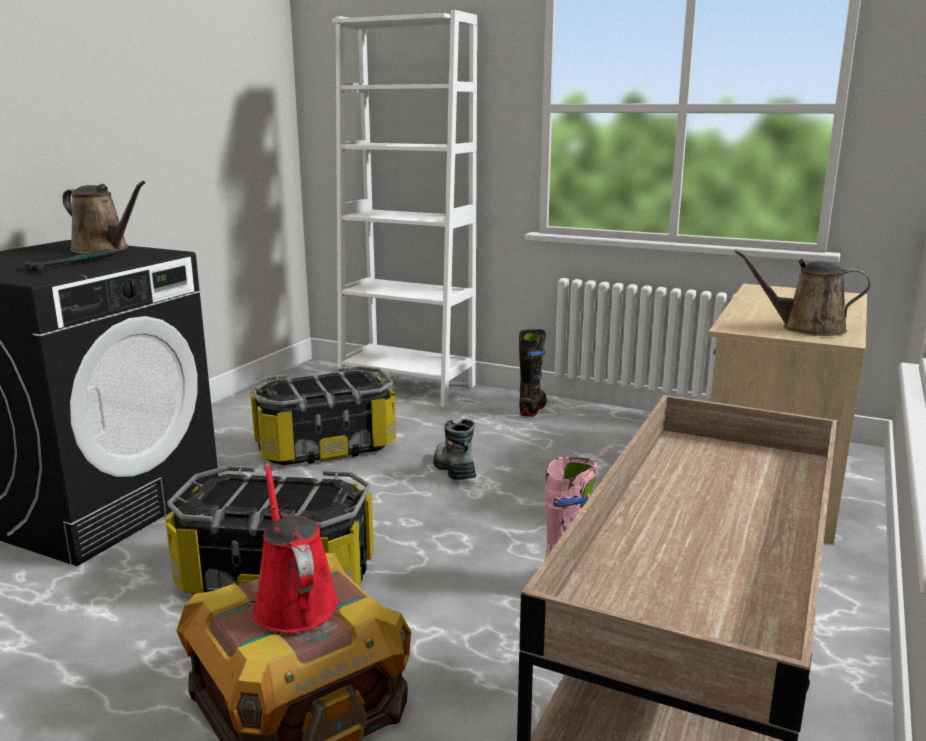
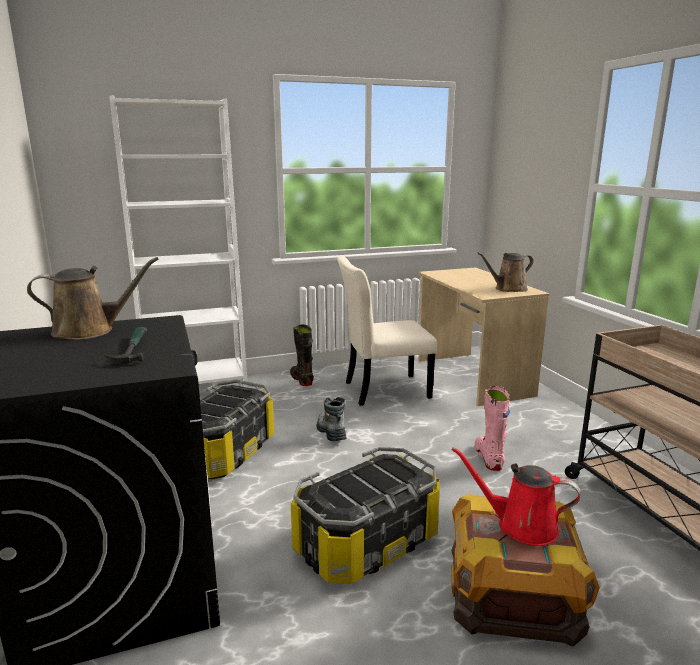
camera: 45 degrees left, 0 degrees up
boot [433,419,476,480] -> boot turned 45 degrees clockwise [317,397,347,441]
none -> beige chair [337,256,437,406]

